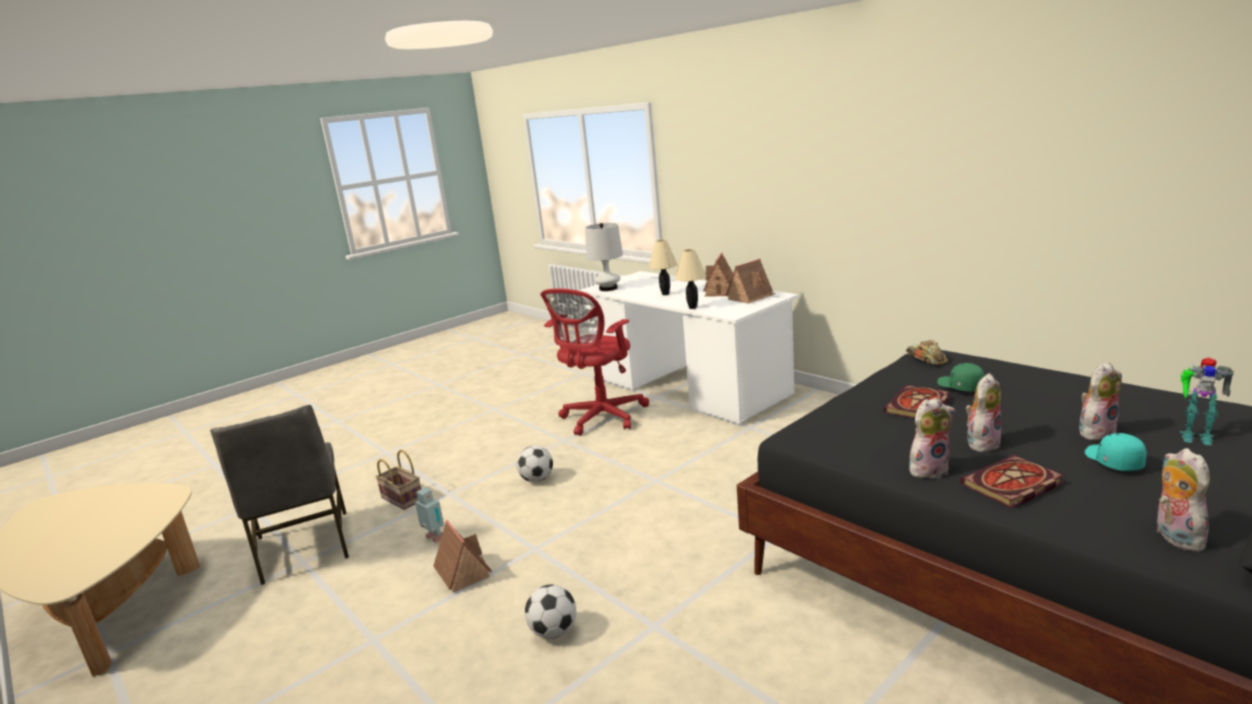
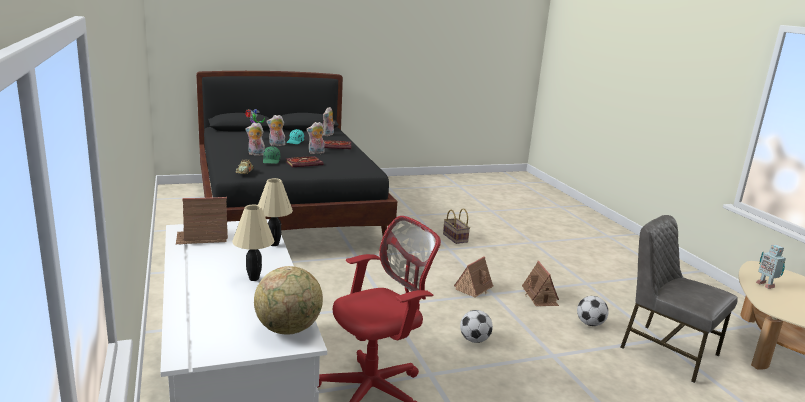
camera: 160 degrees left, 0 degrees up
grey chair [210,405,349,585] -> grey chair turned 45 degrees counterclockwise [621,215,738,383]
basket [376,450,421,510] -> basket moved to [443,208,470,244]
toy robot [415,487,444,543] -> toy robot moved to [756,245,786,289]
football [525,585,576,639] -> football moved to [577,296,609,326]
white table lamp [585,223,623,291] -> globe [254,266,323,335]
toy house [703,253,733,297] -> toy house moved to [454,256,493,298]
plush toy [909,397,955,478] -> plush toy moved to [245,123,265,156]

